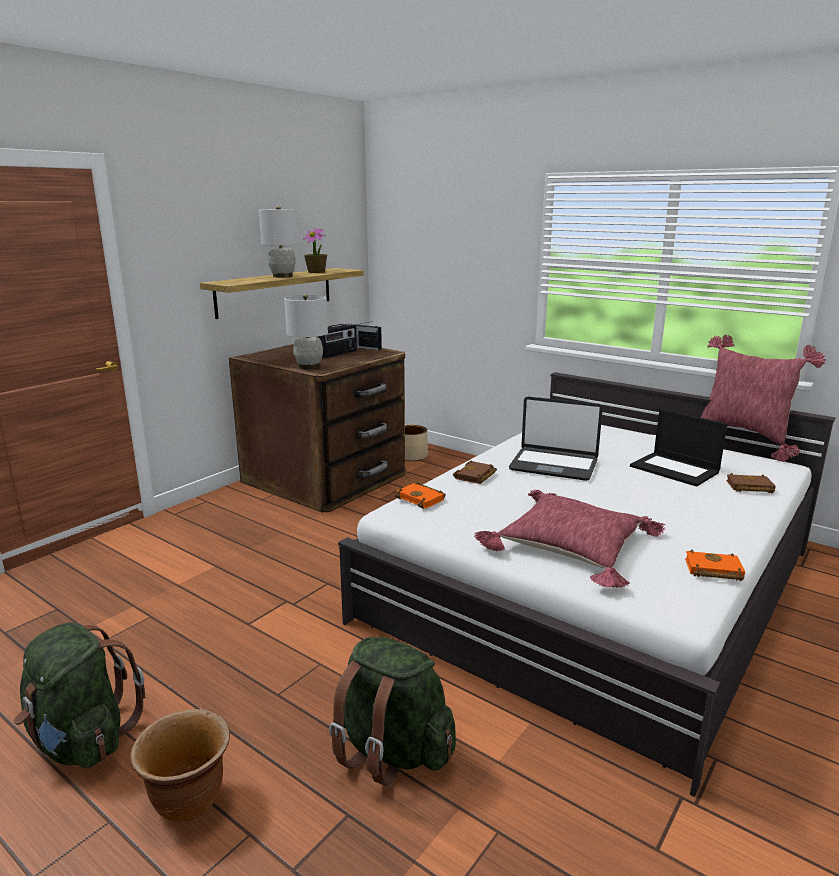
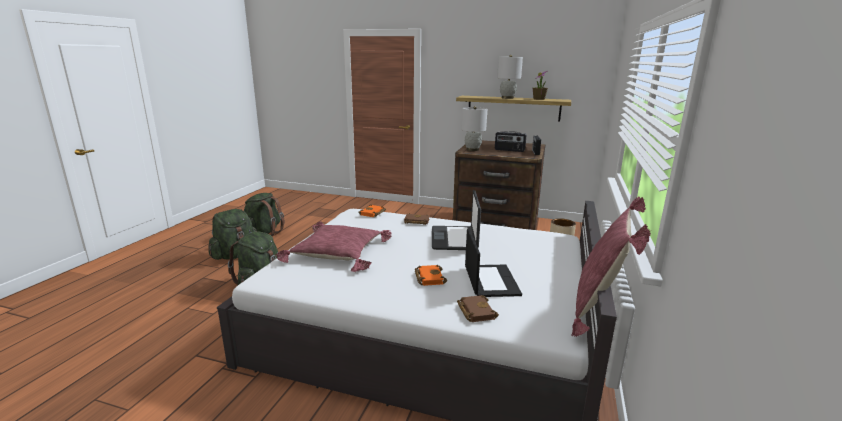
camera: 70 degrees right, 0 degrees up
brown planter [130,709,230,822] -> green backpack [209,209,257,260]
laptop [630,409,727,487] -> laptop turned 150 degrees clockwise [465,229,522,297]
orange book [685,550,745,581] -> orange book moved to [415,265,447,286]

